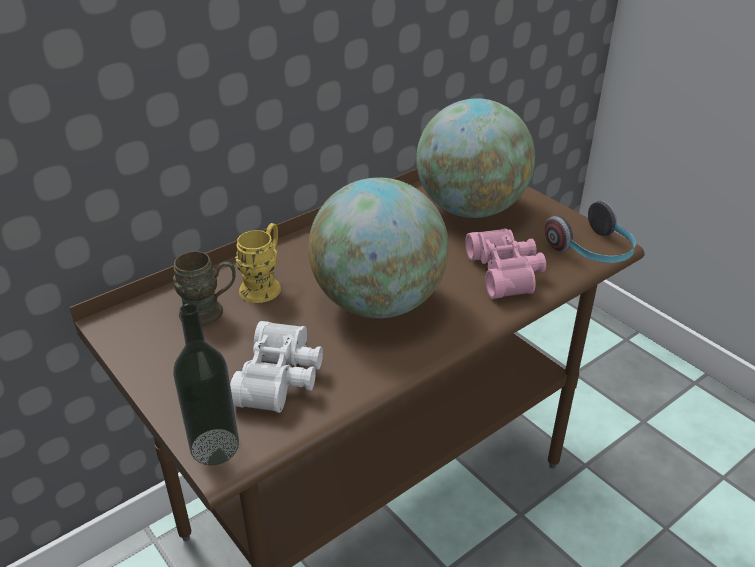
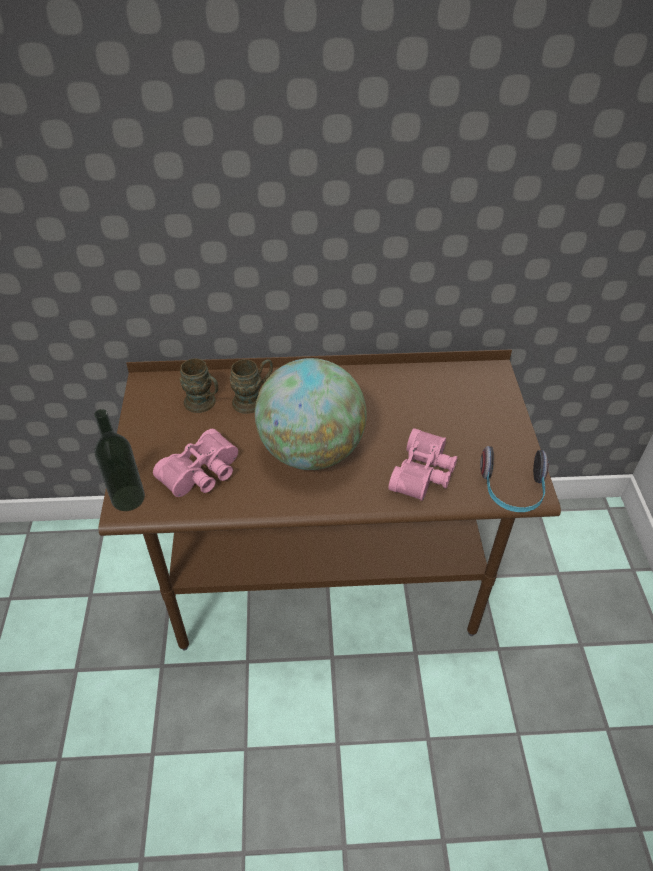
camera: 35 degrees right, 10 degrees up
white binoculars [230,321,323,413] -> pink binoculars [153,429,238,497]
yellow mug [235,223,281,303] -> brown mug [230,359,273,414]
globe [416,98,535,218] -> none

